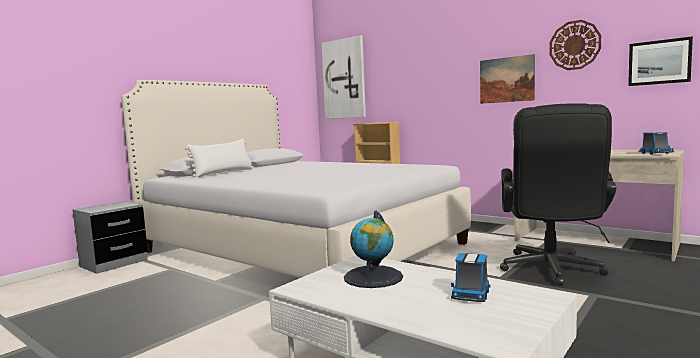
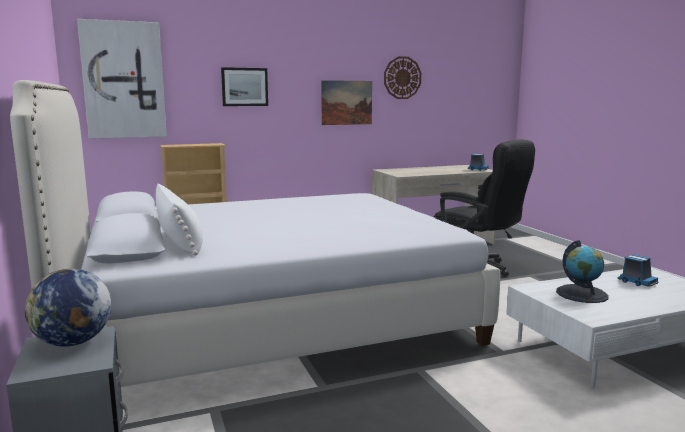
camera: 60 degrees left, 5 degrees up
picture [628,36,693,86] -> picture moved to [221,67,268,106]
none -> globe [25,269,111,347]

